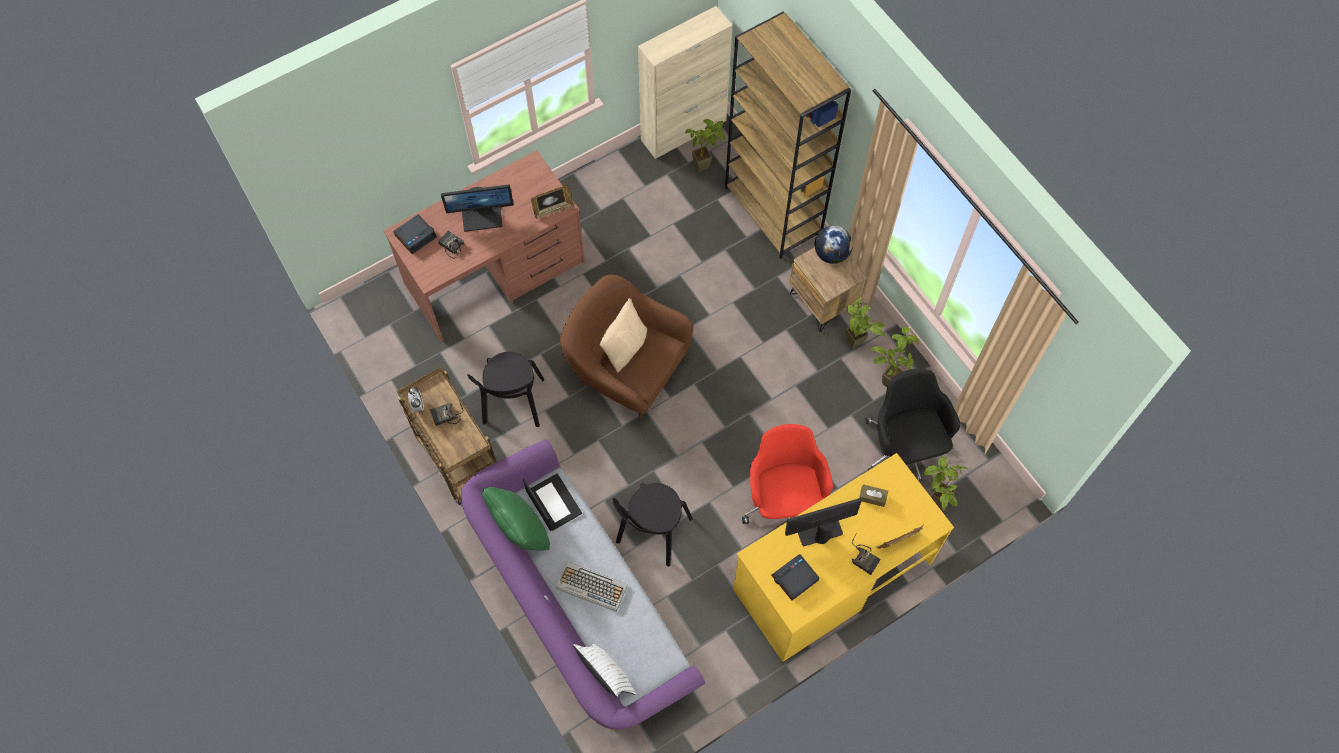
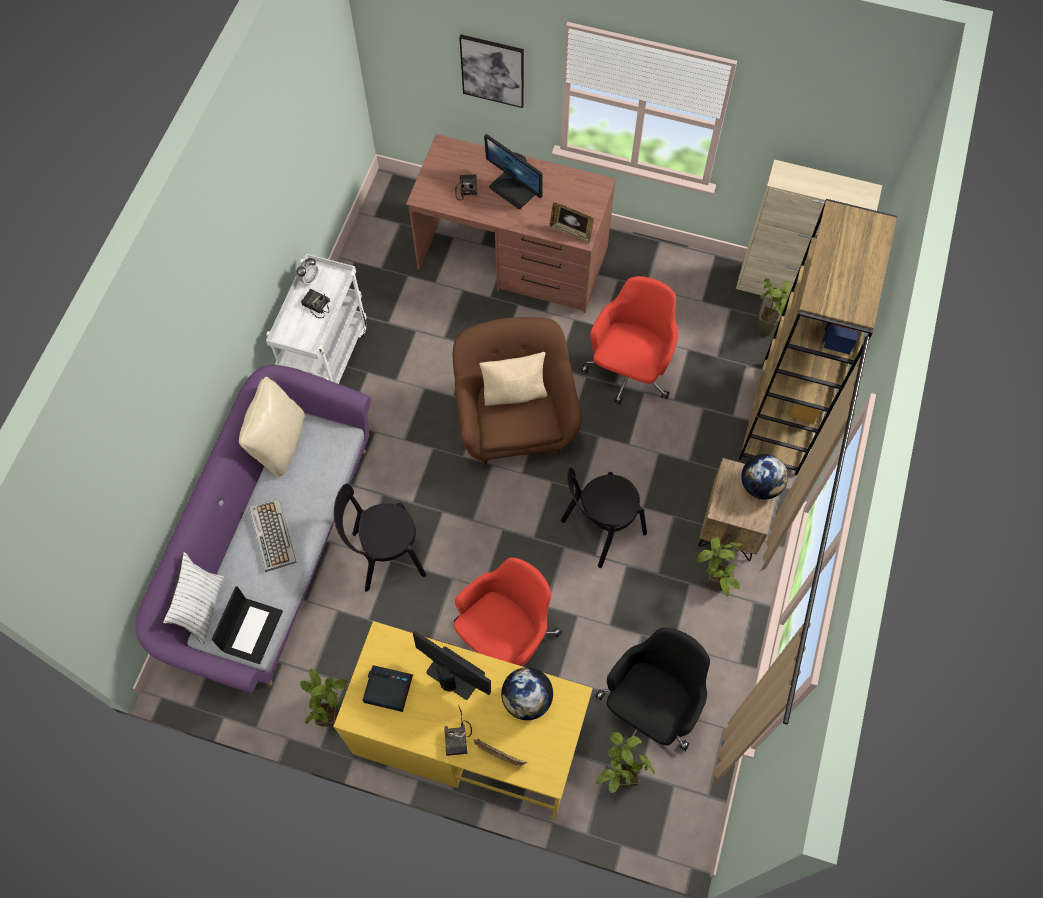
camera: 50 degrees right, 0 degrees up
alarm clock [393,214,437,254] -> none
brown cart [397,367,496,505] -> white cart [266,254,367,384]
black chair [467,352,544,427] -> black chair moved to [561,467,647,568]
green pillow [482,487,550,551] -> beige pillow [239,377,305,477]
laptop [523,473,582,531] -> laptop moved to [212,586,283,664]
brown tissue box [859,484,888,507] -> globe [501,667,553,720]
potted plant [870,327,918,387] -> potted plant moved to [300,669,348,727]
none -> picture [459,34,524,108]
none -> red office chair [581,276,678,404]

